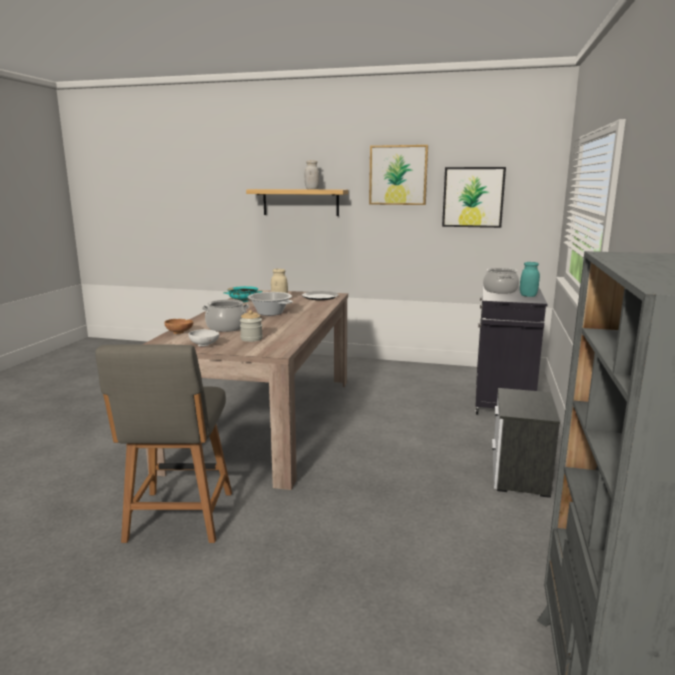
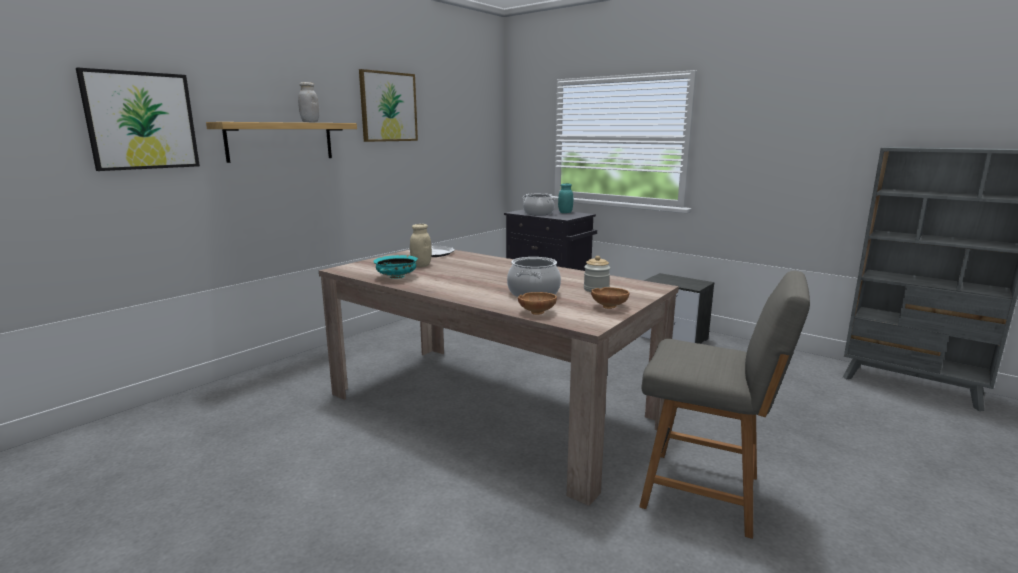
camera: 65 degrees left, 0 degrees up
white bowl [188,329,220,346] -> brown bowl [591,287,629,309]
cooking pot [248,292,293,316] -> none
picture [442,167,506,228] -> picture moved to [76,67,200,171]

